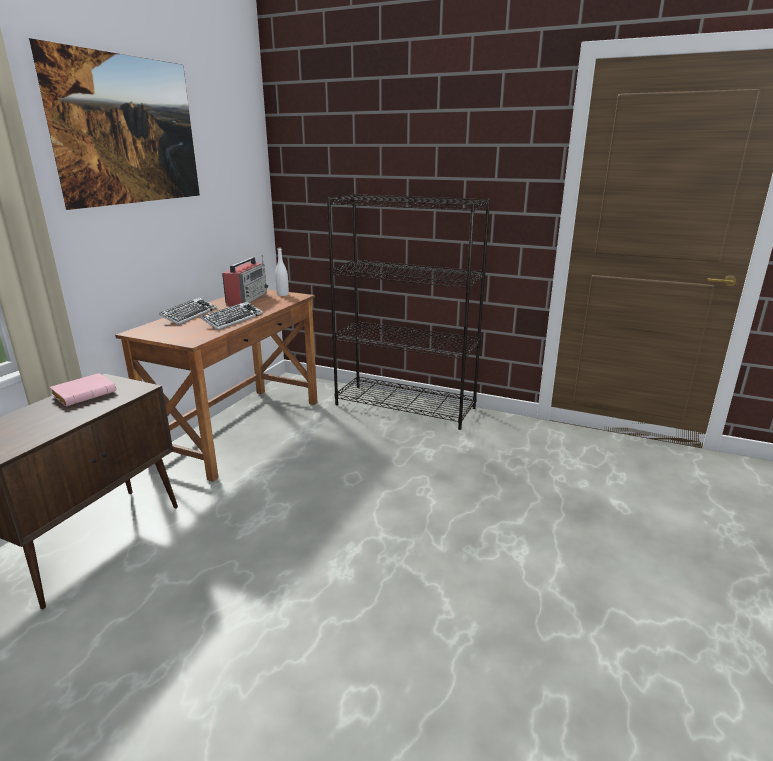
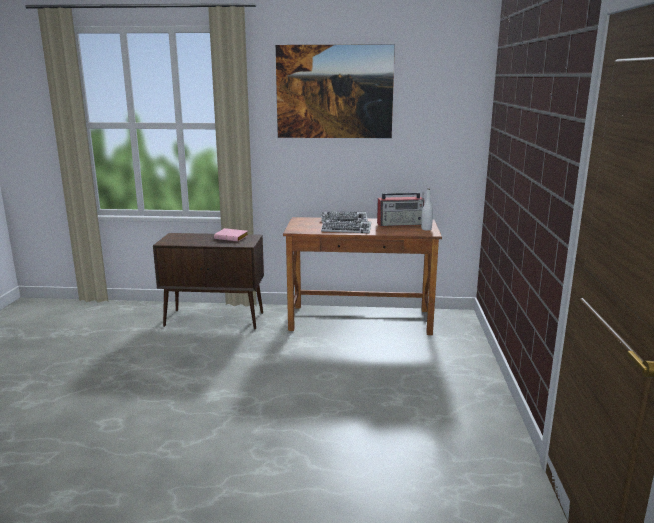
camera: 70 degrees right, 5 degrees down
black bookcase [327,194,491,430] -> none

